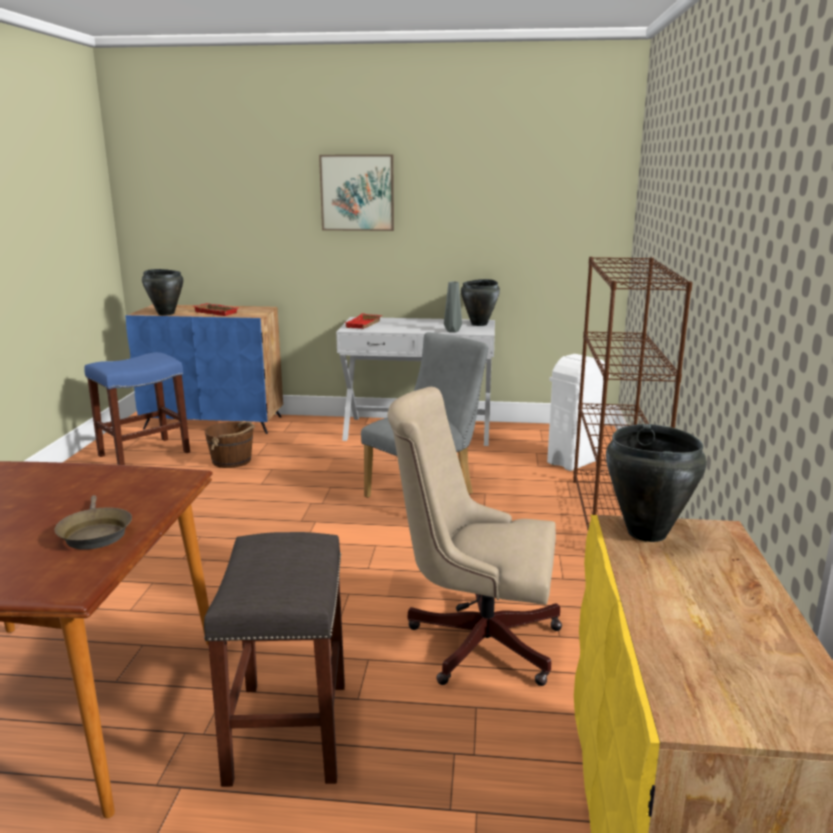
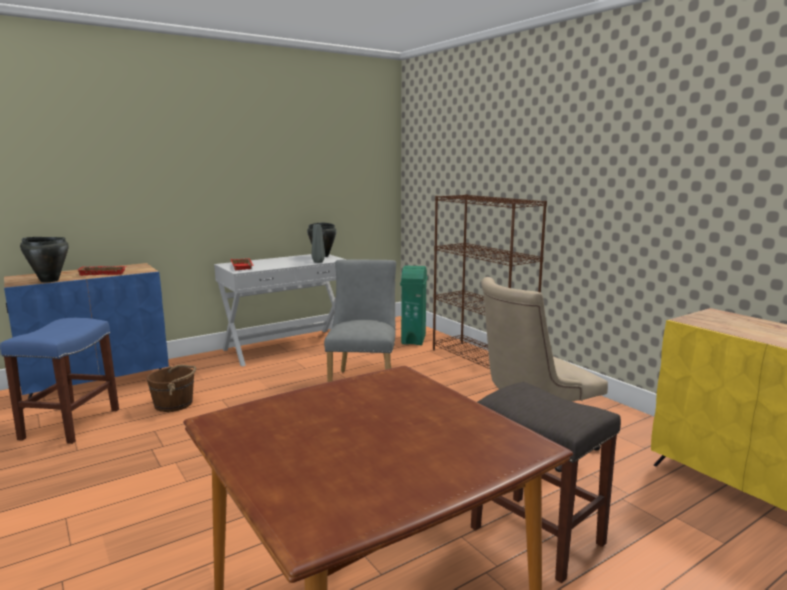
camera: 40 degrees left, 5 degrees down
brown frying pan [54,495,132,550] -> none
picture [319,155,394,231] -> none
white trash can [547,354,610,471] -> green trash can [400,266,428,345]
black cooking pot [606,424,707,542] -> none

